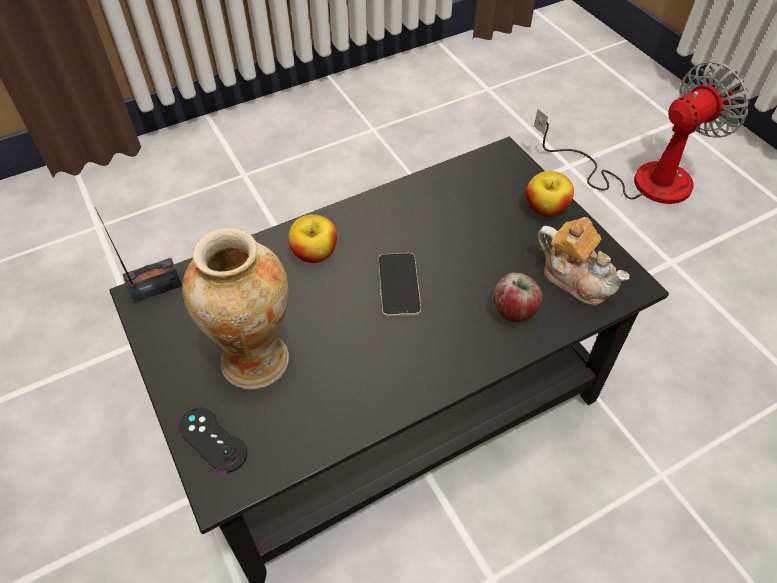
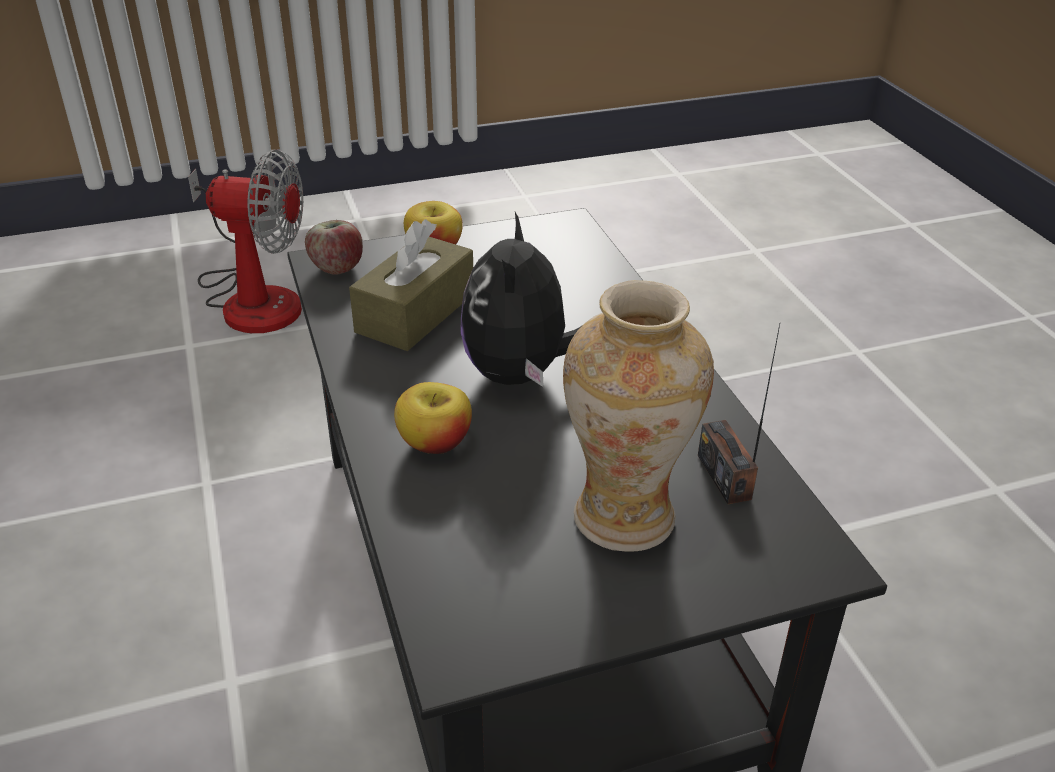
camera: 80 degrees left, 15 degrees down
radio [95,207,182,303] -> radio moved to [698,324,780,504]
black game controller [179,408,247,473] -> none
phone [378,253,421,317] -> plush toy [461,212,581,387]
apple [493,272,542,322] -> apple moved to [305,220,363,275]
fan [534,61,750,204] -> fan turned 120 degrees clockwise [188,150,303,333]
teapot [538,217,629,305] -> none
none -> brown tissue box [349,219,473,351]

